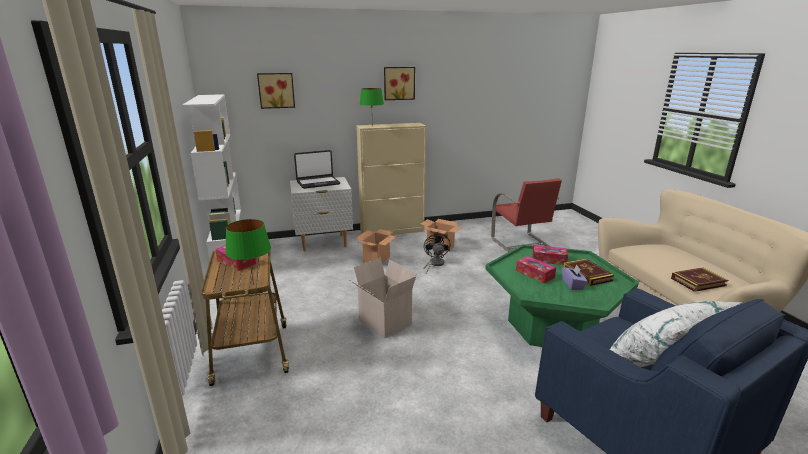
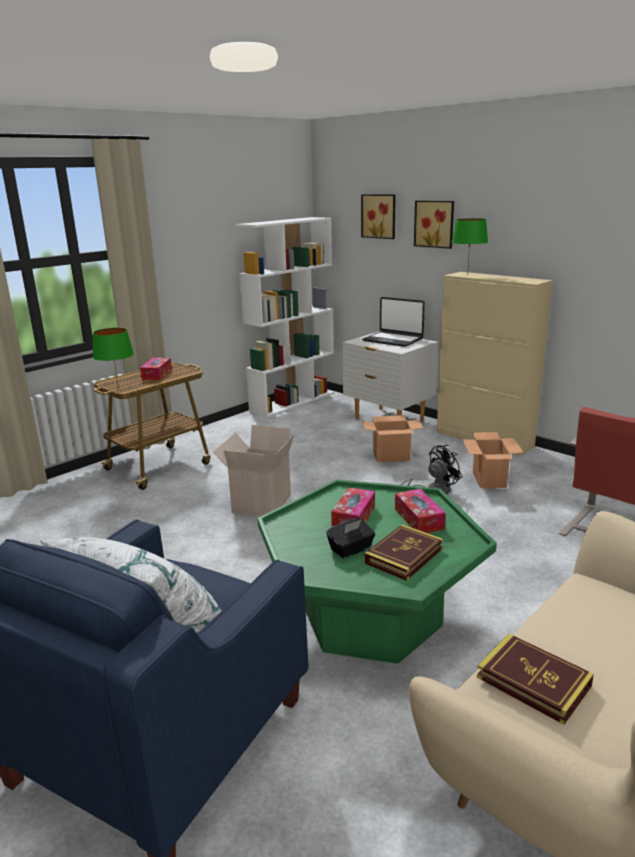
camera: 60 degrees right, 0 degrees up
picture [384,67,415,100] -> picture moved to [414,201,454,249]
purple tissue box [562,265,588,290] -> black tissue box [326,518,375,559]

